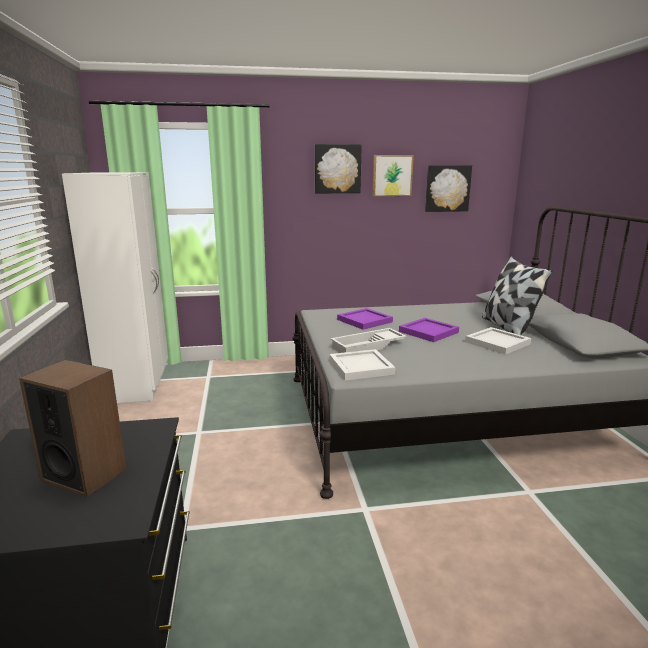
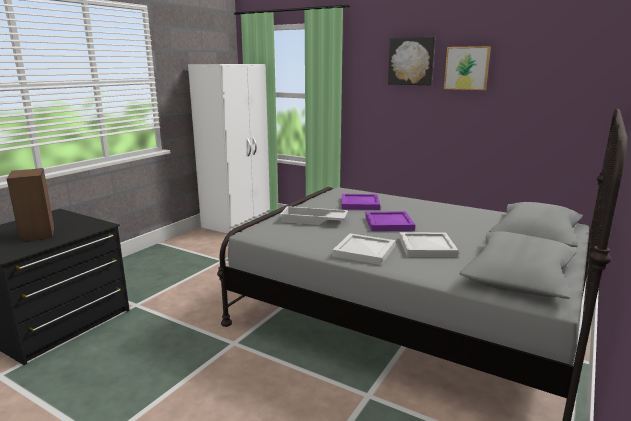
camera: 40 degrees right, 0 degrees up
white tray [329,349,395,381] -> white tray moved to [333,233,395,265]
picture [425,165,472,212] -> none
pillow [482,256,553,335] -> none

